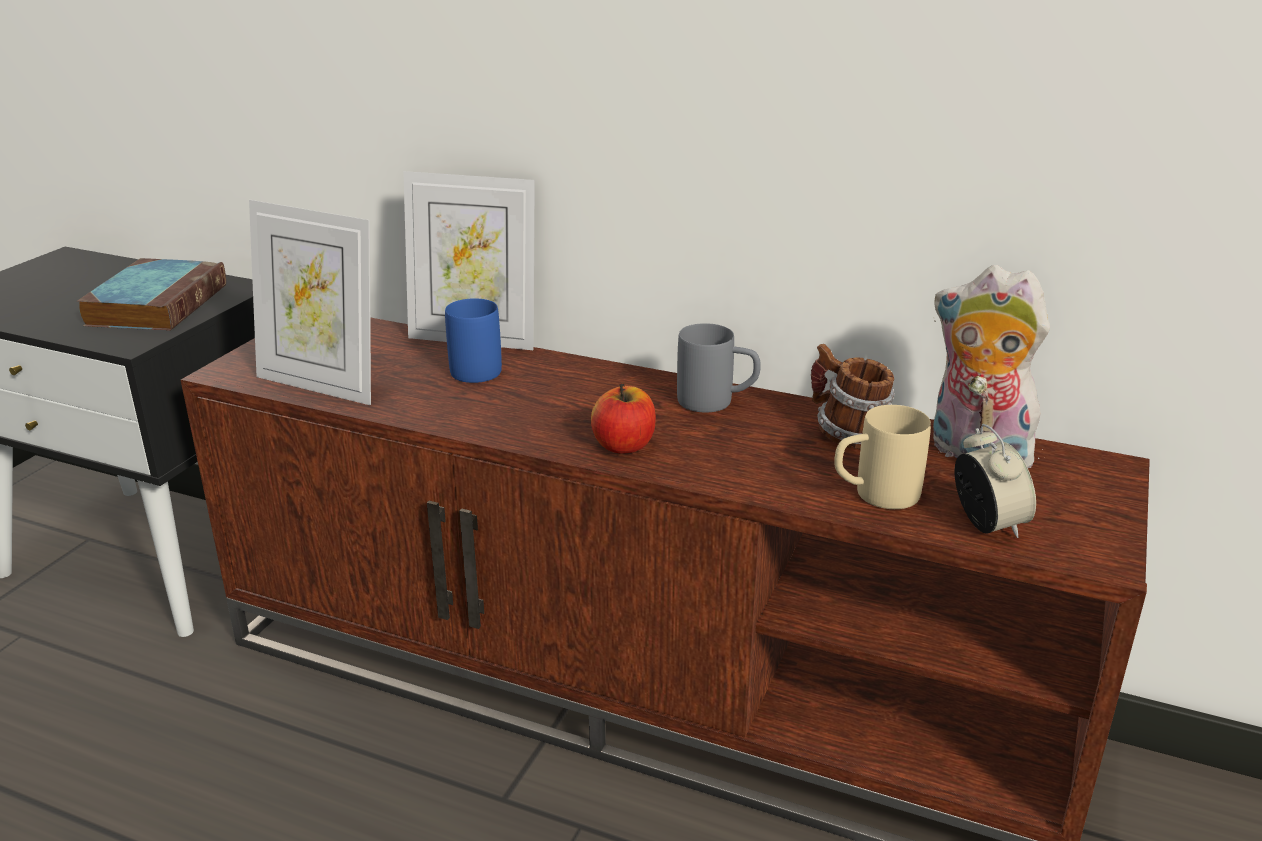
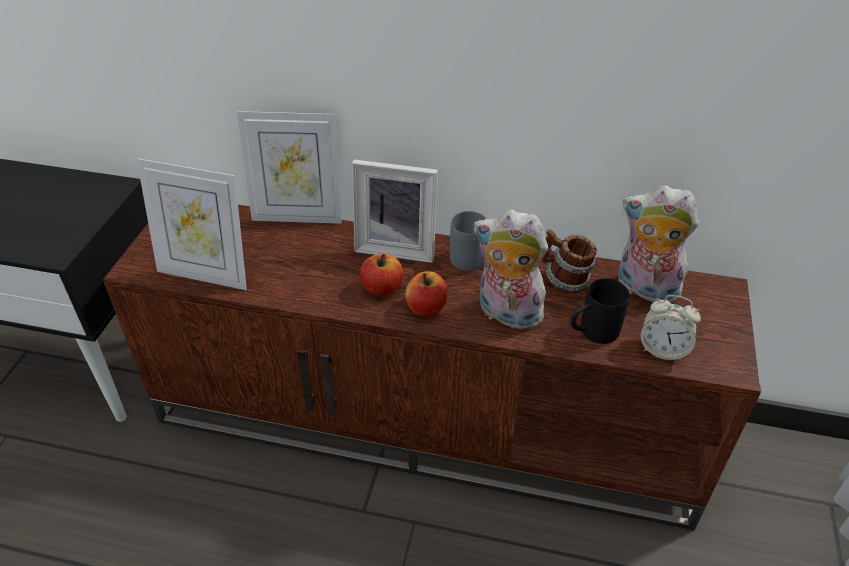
camera: 10 degrees left, 15 degrees up
book [77,258,226,331] -> none
blue mug [445,298,502,383] -> none
beige mug [834,405,931,509] -> black mug [571,278,629,344]
alarm clock [954,424,1036,538] -> alarm clock turned 135 degrees clockwise [641,295,701,361]
none -> picture frame [352,160,438,263]
none -> apple [360,254,403,296]
none -> plush toy [474,209,550,330]

